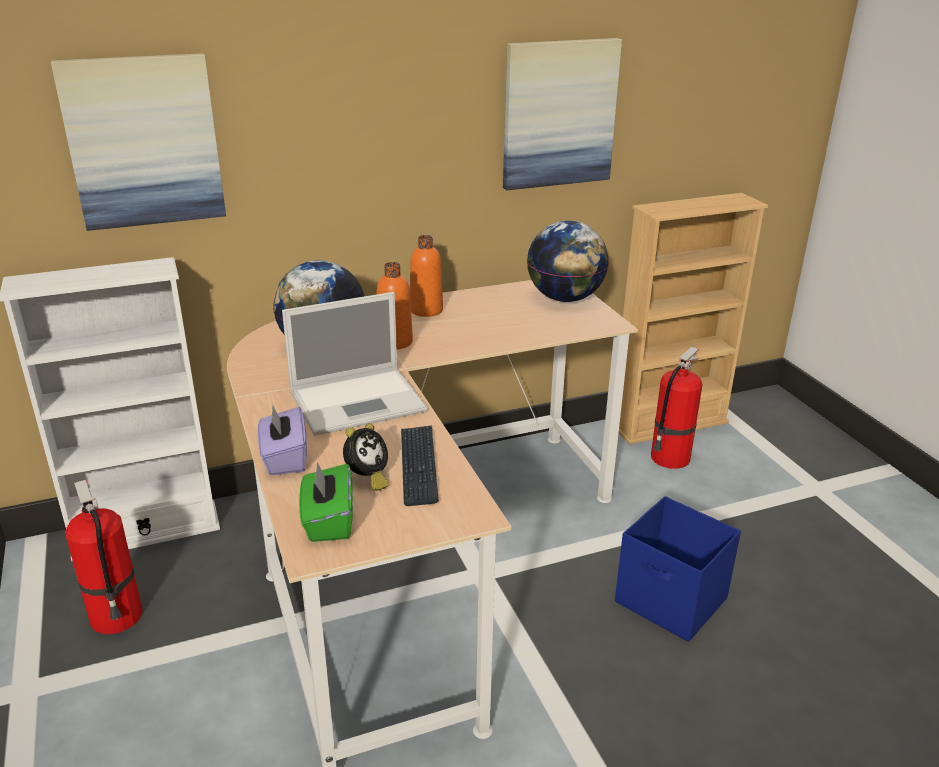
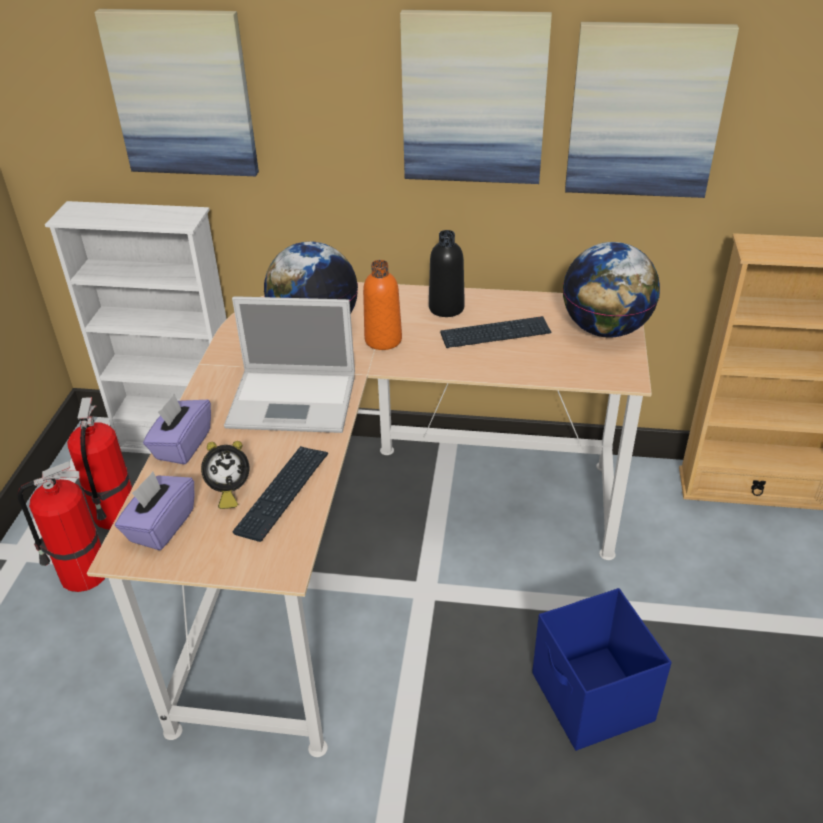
camera: 30 degrees right, 10 degrees up
green tissue box [299,462,353,542] -> purple tissue box [115,472,194,550]
orange bottle [410,235,443,317] -> black bottle [429,230,465,317]
fire extinguisher [651,346,703,469] -> fire extinguisher moved to [18,461,105,592]
none -> picture [400,10,552,184]
none -> keyboard [440,316,552,348]

